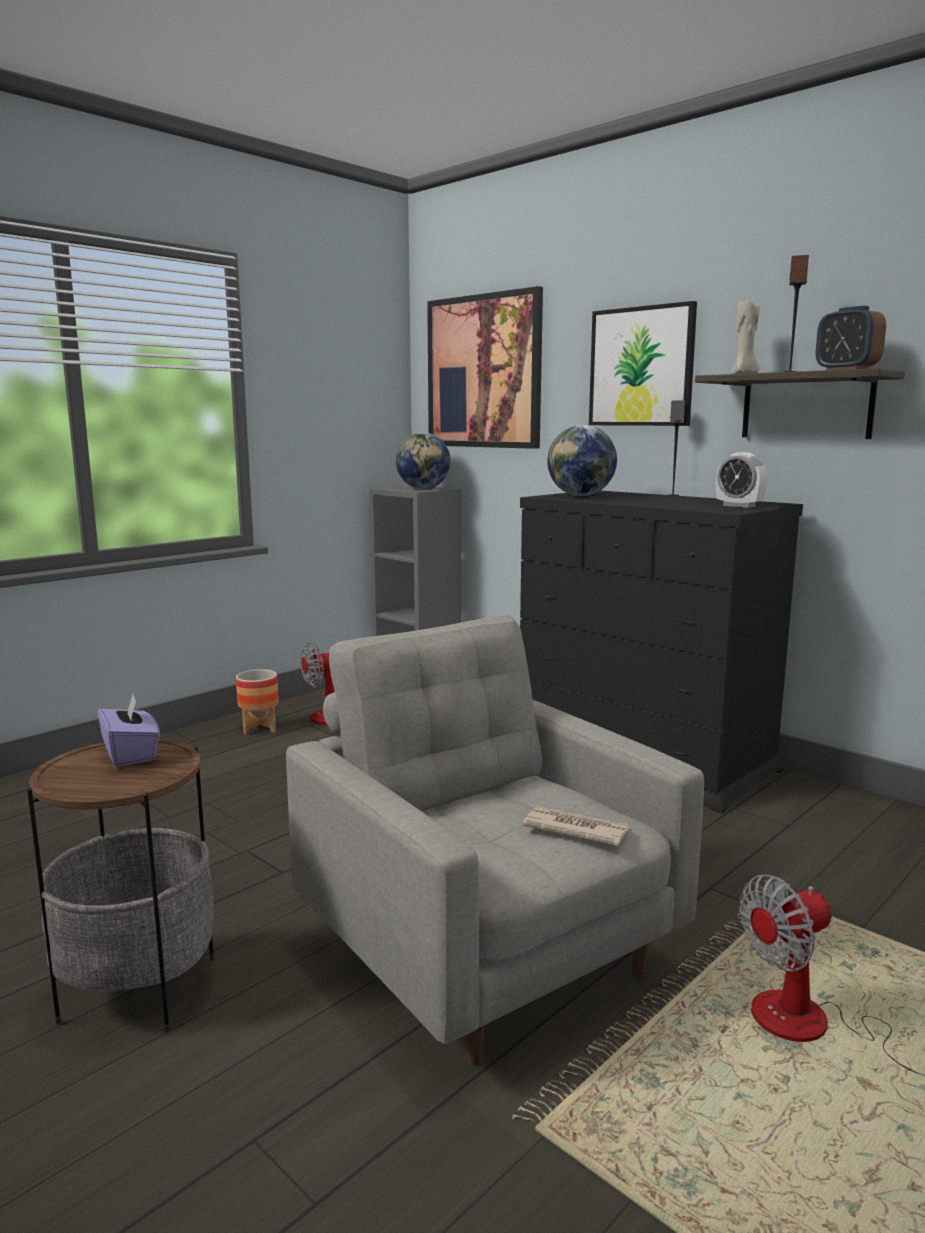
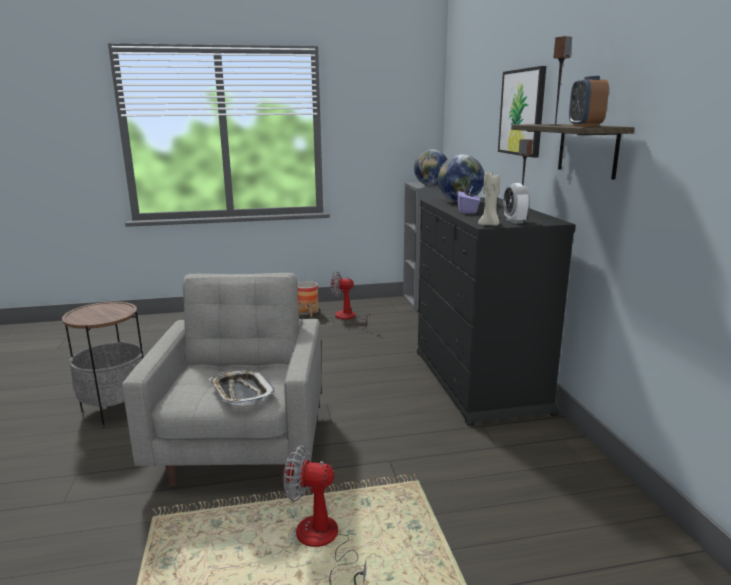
camera: 35 degrees right, 5 degrees up
purple tissue box [98,694,160,767] -> purple tissue box moved to [457,187,480,213]
picture [427,286,543,449] -> none
newspaper [522,806,630,846] -> tray [209,370,276,406]
beige candle [731,300,760,374] -> beige candle moved to [478,172,500,226]

